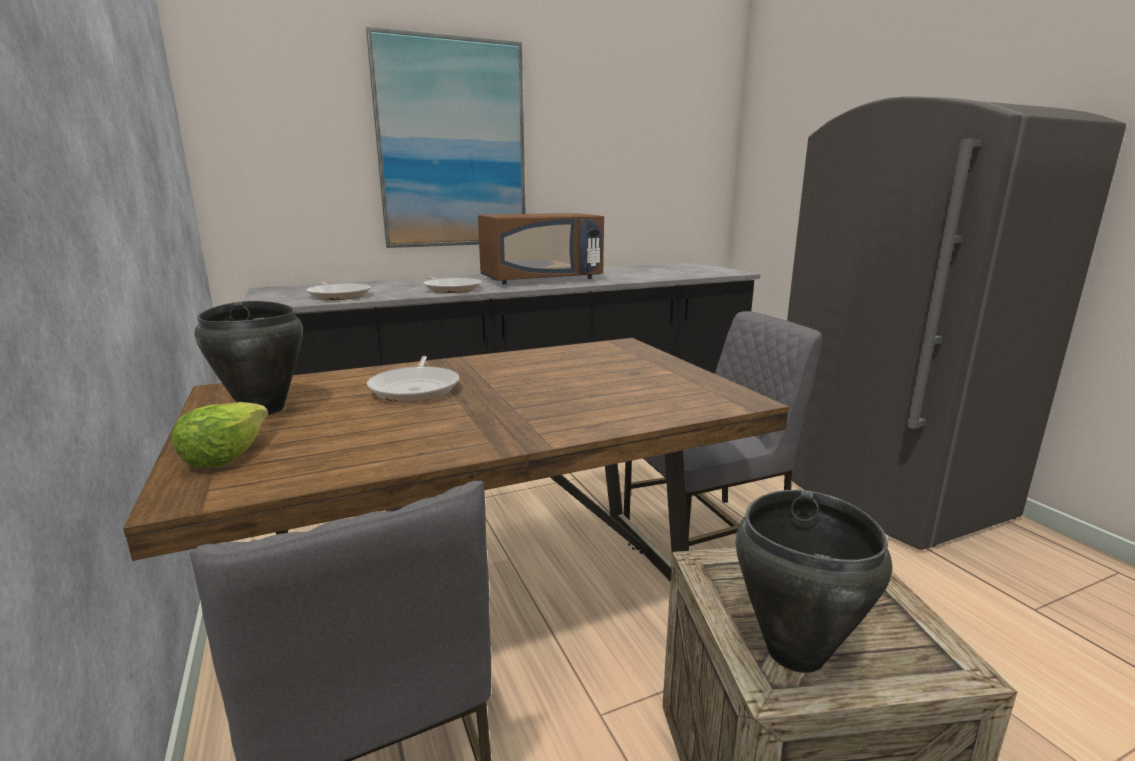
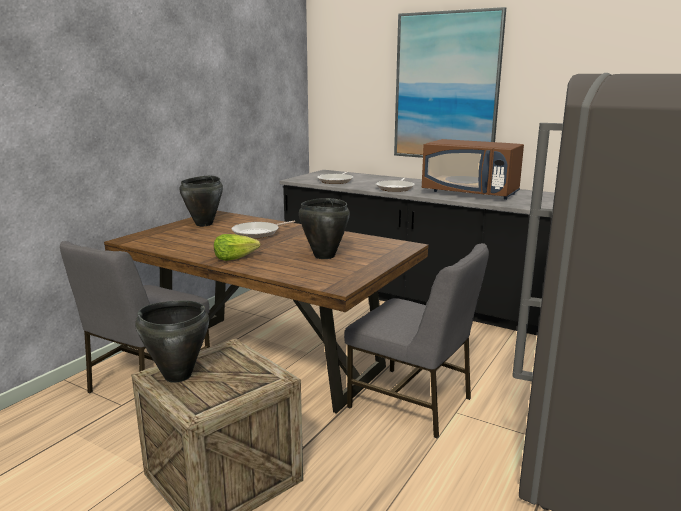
camera: 55 degrees right, 0 degrees up
lettuce [172,402,268,468] -> lettuce moved to [214,234,260,261]
none -> black cooking pot [299,198,350,259]

